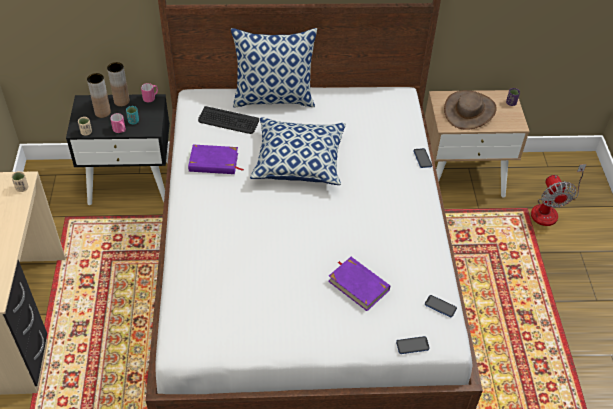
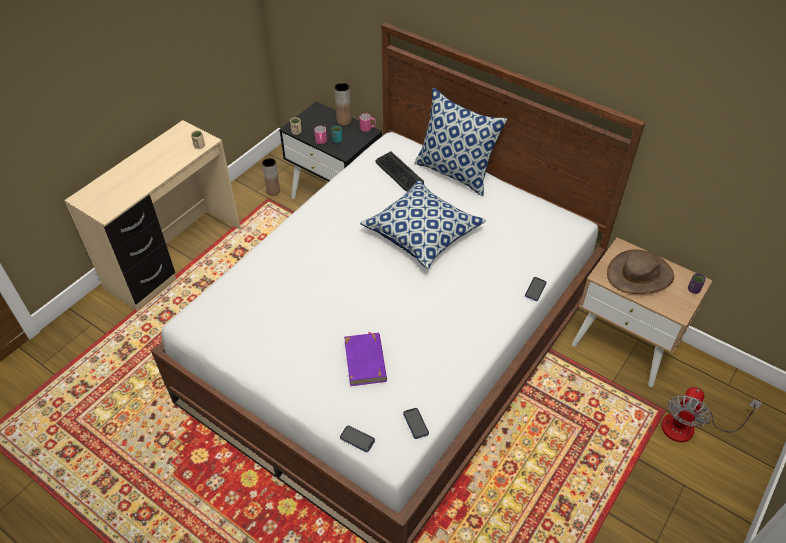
camera: 40 degrees right, 0 degrees up
brown vase [87,73,111,118] -> brown vase moved to [262,158,280,196]
purple book [188,145,244,174] -> none

